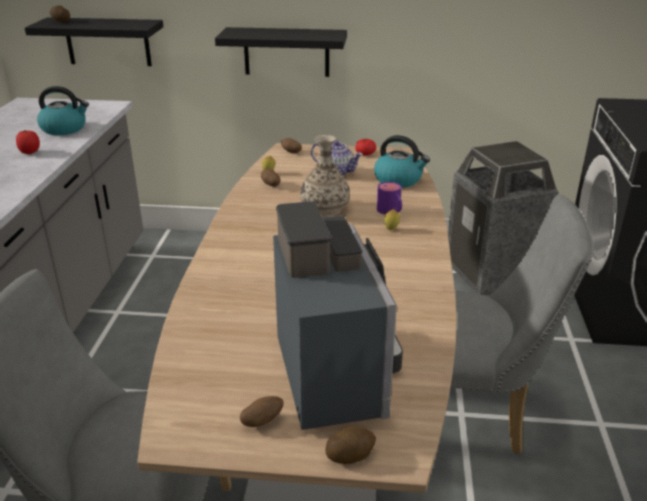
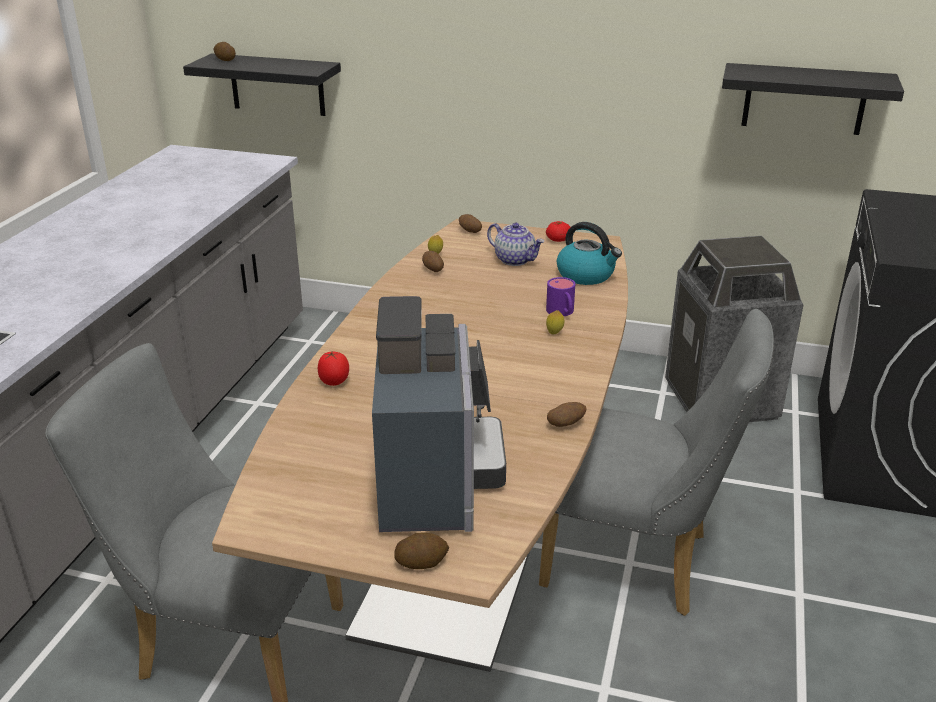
camera: 10 degrees right, 0 degrees up
tomato [16,130,40,154] -> tomato moved to [318,351,349,386]
kettle [37,86,89,135] -> none
black shelf [215,27,347,77] -> black shelf moved to [722,63,904,135]
potato [240,396,283,427] -> potato moved to [547,402,587,427]
vase [300,135,350,217] -> none

